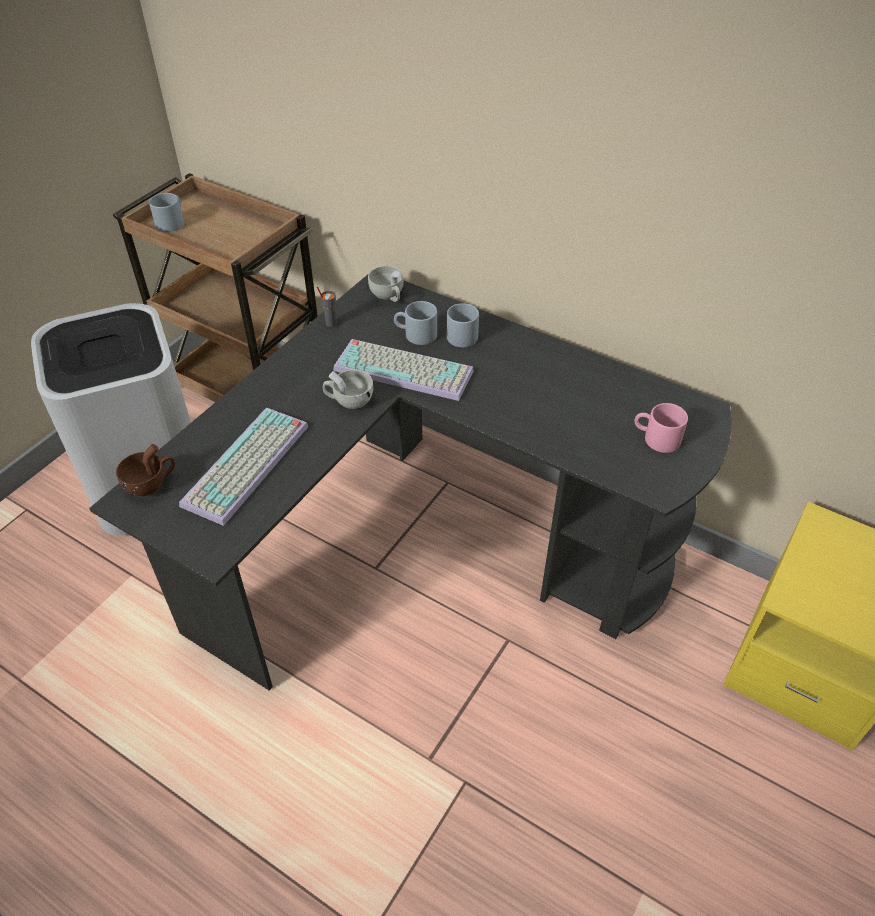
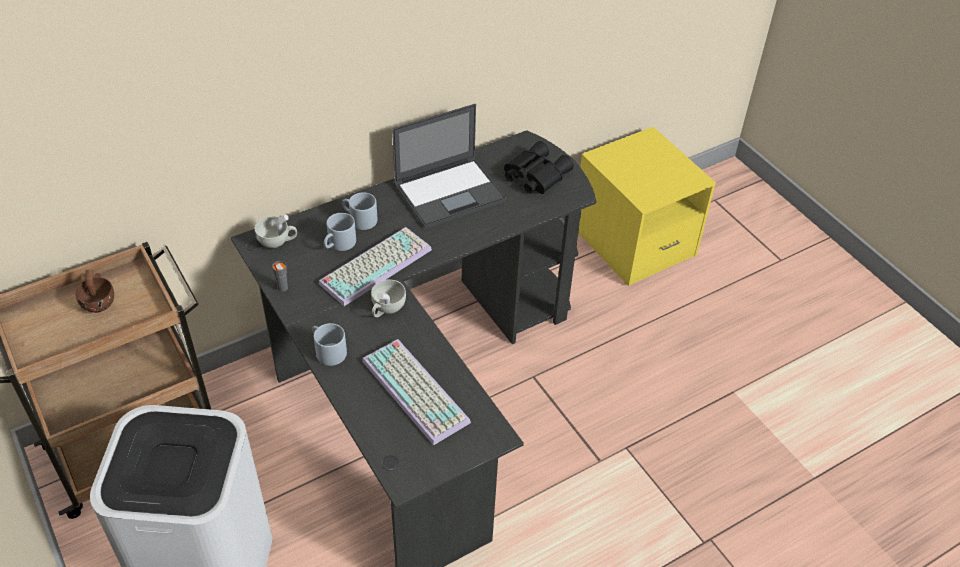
camera: 65 degrees left, 0 degrees up
brown cup [116,444,175,496] -> brown cup moved to [75,270,114,313]
grey mug [149,193,184,232] -> grey mug moved to [312,323,347,366]
pink mug [634,403,688,453] -> black binoculars [504,141,574,194]
none -> laptop [392,104,507,229]

